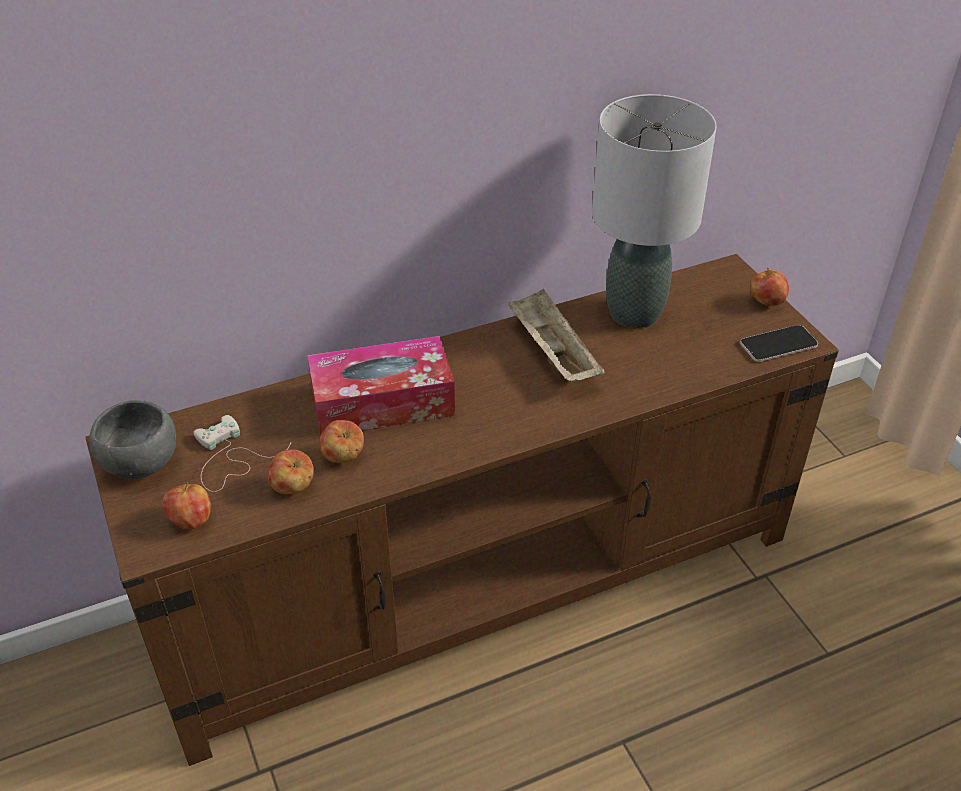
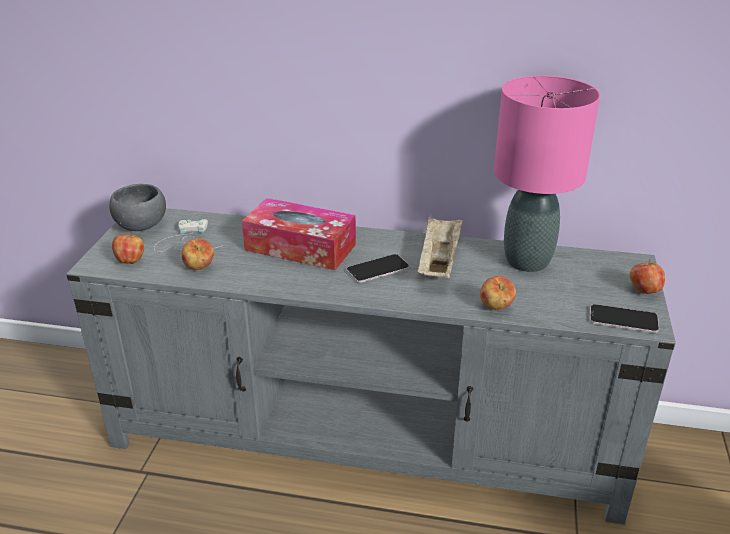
camera: 35 degrees right, 10 degrees down
brown tv stand [85,254,839,766] -> grey tv stand [66,208,676,525]
apple [319,420,364,463] -> apple moved to [480,276,516,310]
grey table lamp [592,94,717,328] -> pink table lamp [494,75,600,272]
none -> phone [346,254,409,283]

